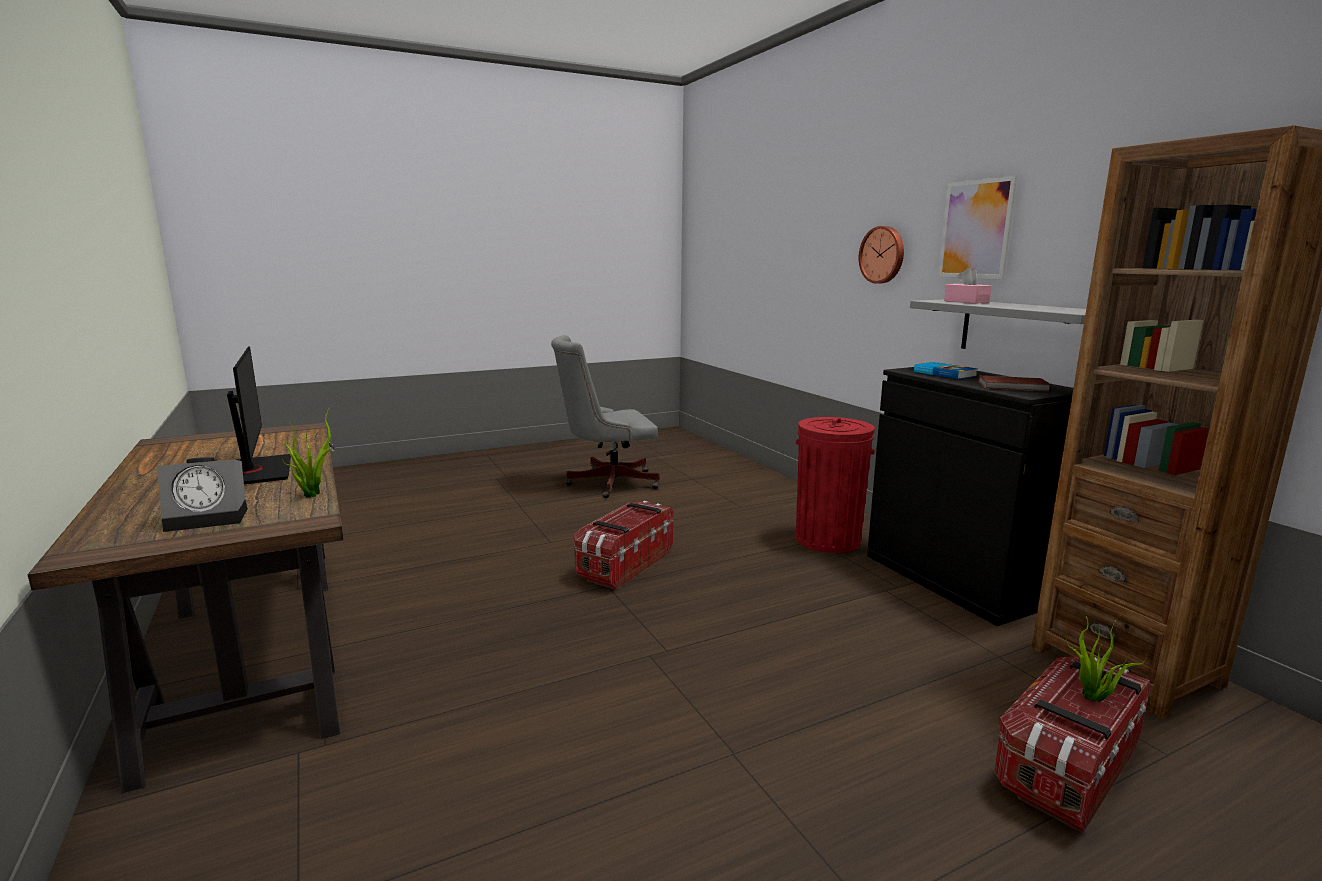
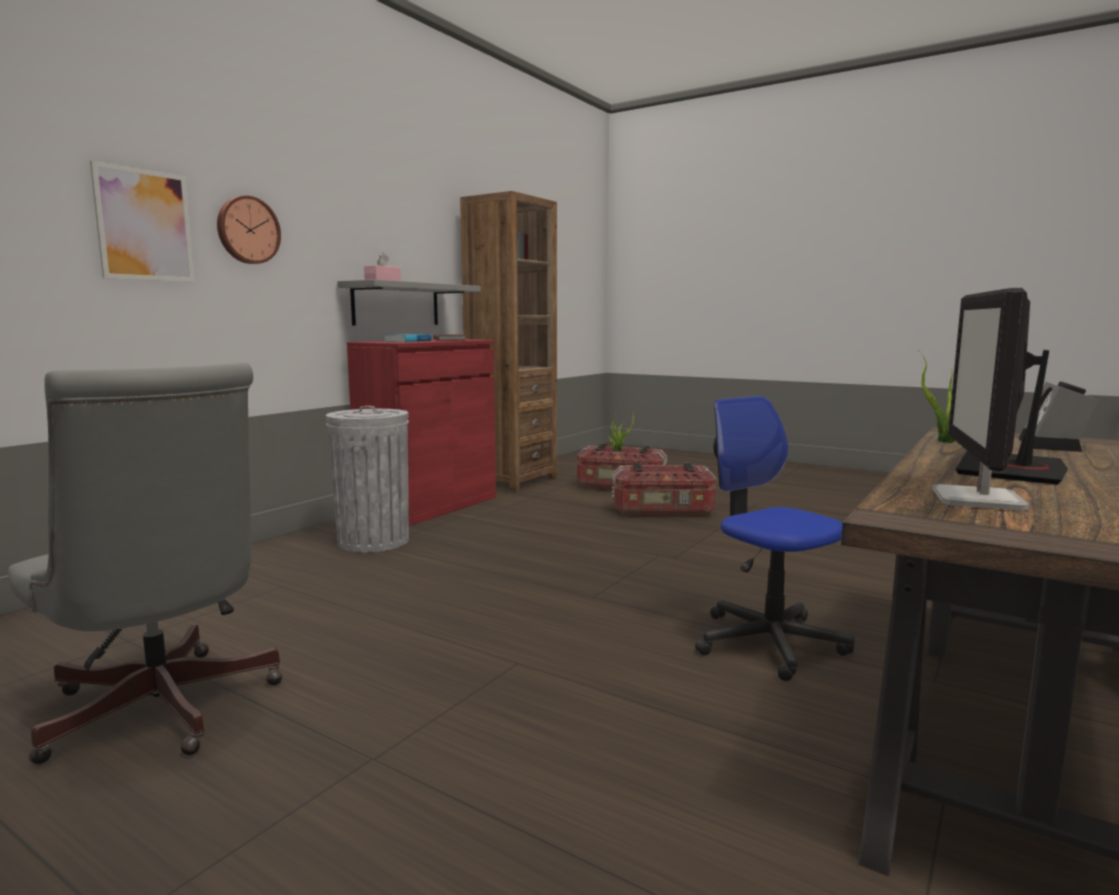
camera: 120 degrees left, 5 degrees down
alarm clock [157,457,248,532] -> alarm clock turned 105 degrees counterclockwise [1019,381,1098,452]
storage box [574,501,674,590] -> storage box moved to [612,463,716,517]
red trash can [796,417,875,553] -> grey trash can [326,406,409,552]
black cabinet [867,367,1073,626] -> red cabinet [347,339,496,526]
picture [938,176,1017,279] -> picture moved to [90,160,195,282]
none -> office chair [695,396,854,681]
none -> monitor [932,288,1029,511]

